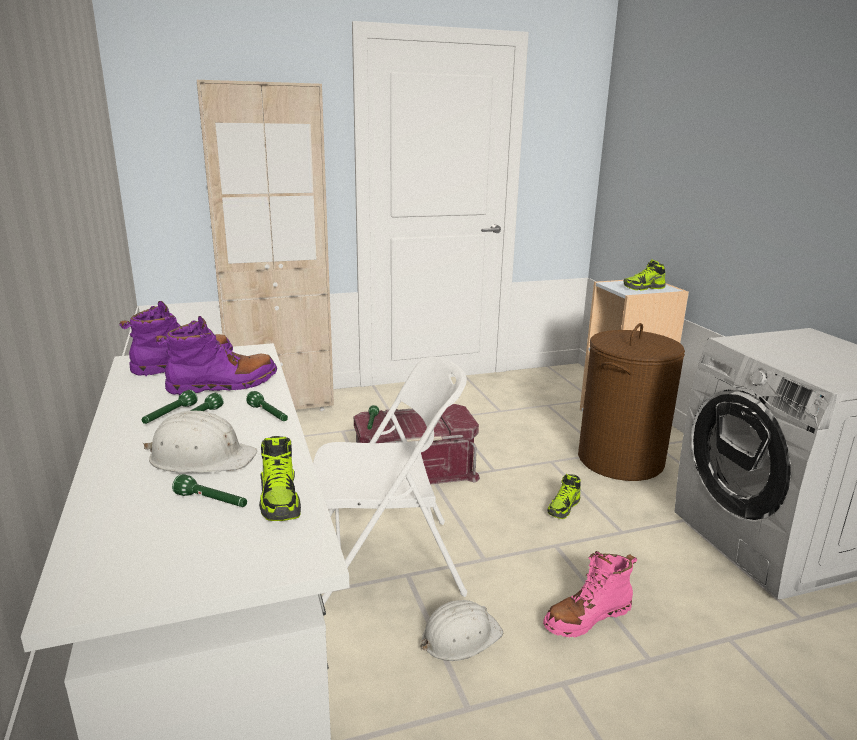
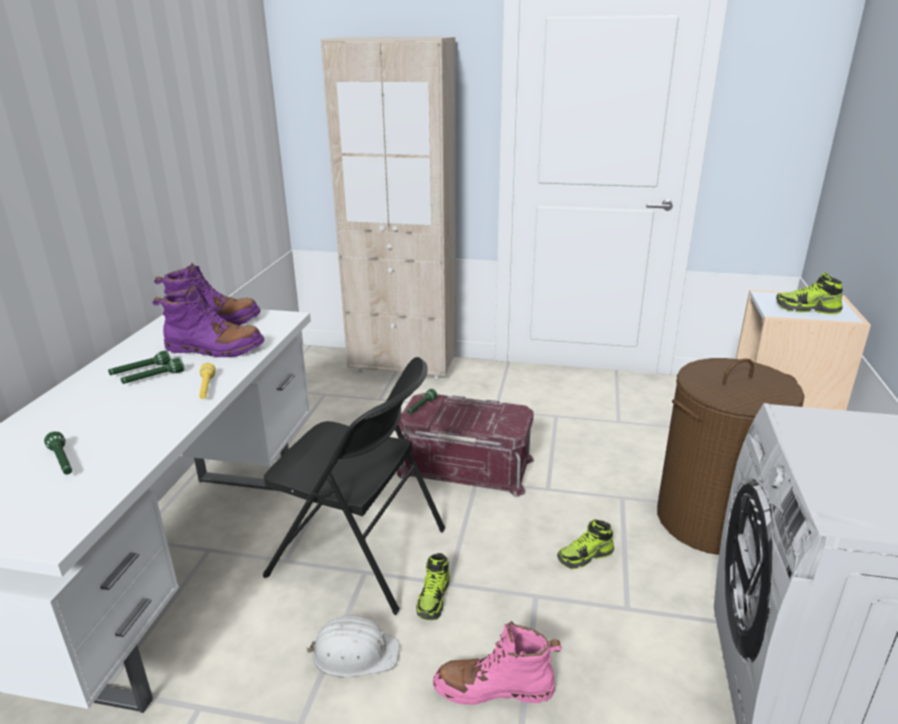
camera: 30 degrees right, 5 degrees up
white hard hat [143,411,257,473] -> none
green flashlight [246,391,288,421] -> yellow flashlight [199,363,216,399]
shoe [259,436,301,521] -> shoe moved to [416,553,450,620]
white chair [313,357,467,605] -> black chair [263,357,446,615]

